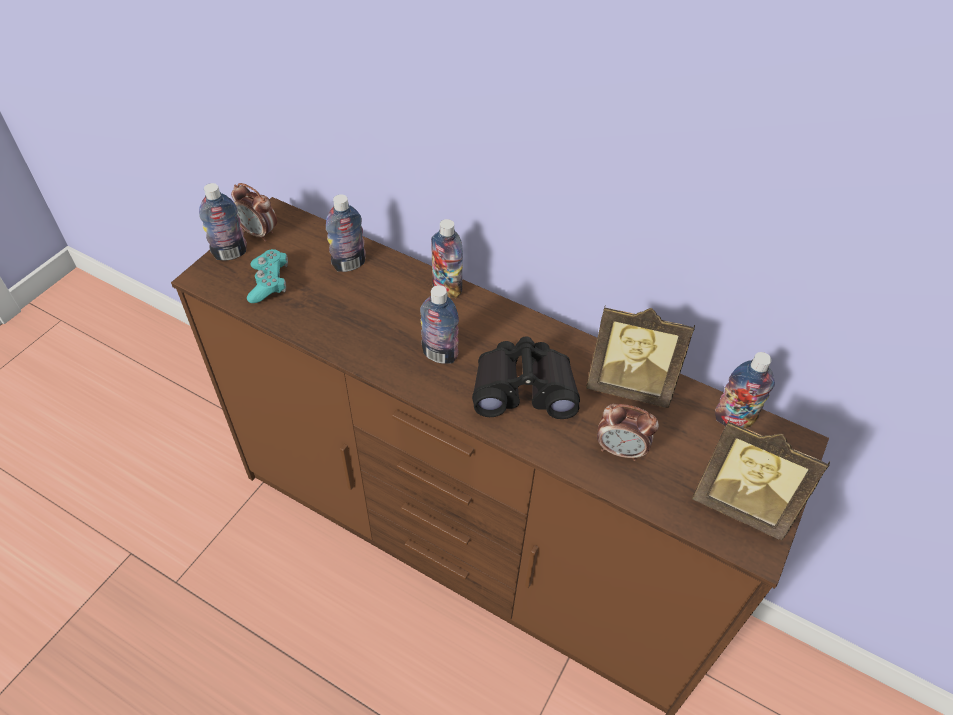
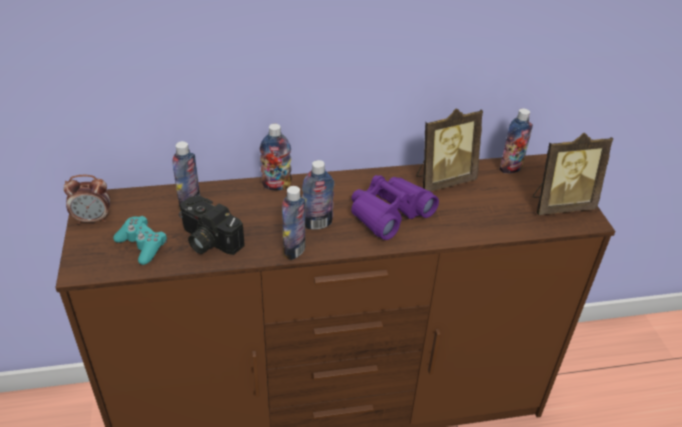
camera: 40 degrees left, 10 degrees down
bottle [199,183,247,260] -> bottle moved to [282,186,305,260]
black binoculars [472,336,580,419] -> purple binoculars [351,175,439,240]
alarm clock [597,404,659,461] -> none
none -> camera [179,196,244,255]

